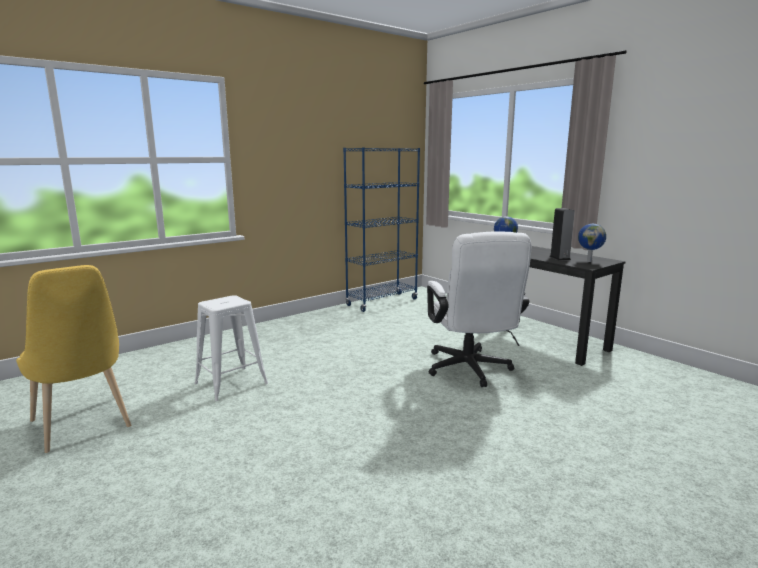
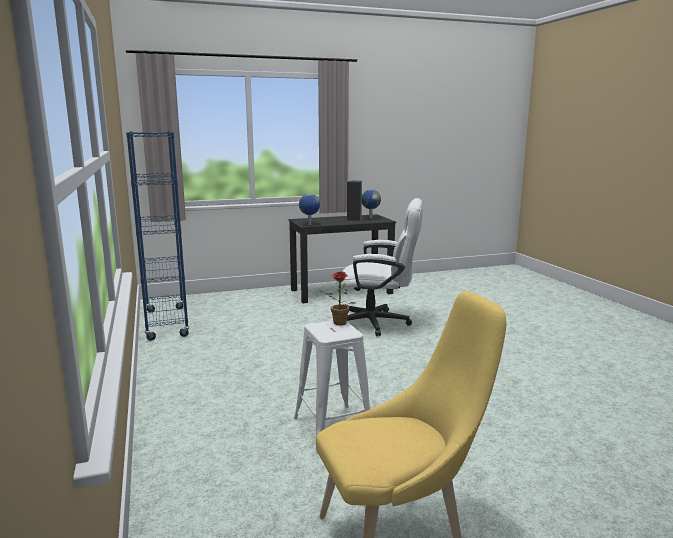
camera: 70 degrees left, 0 degrees up
none -> potted plant [321,271,355,325]

